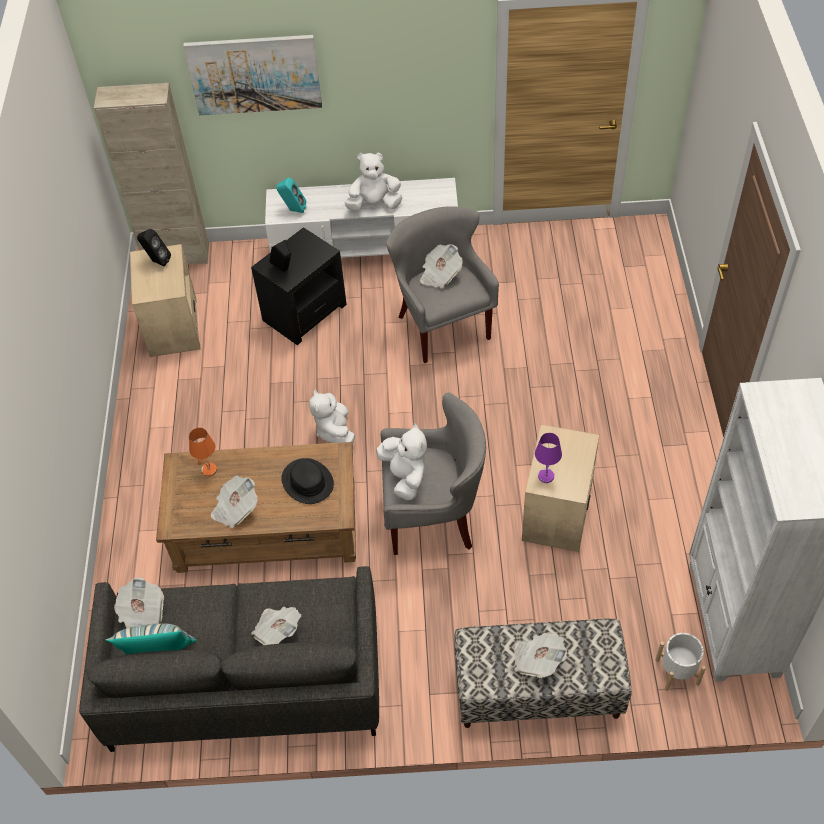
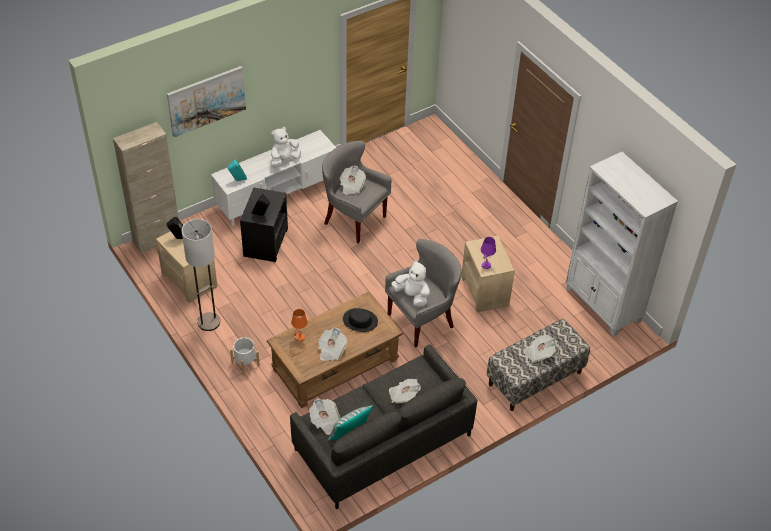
camera: 35 degrees left, 5 degrees down
white plush toy [309,389,355,443] -> none
white planter [656,633,706,691] -> white planter moved to [230,337,260,375]
none -> floor lamp [182,219,220,331]

